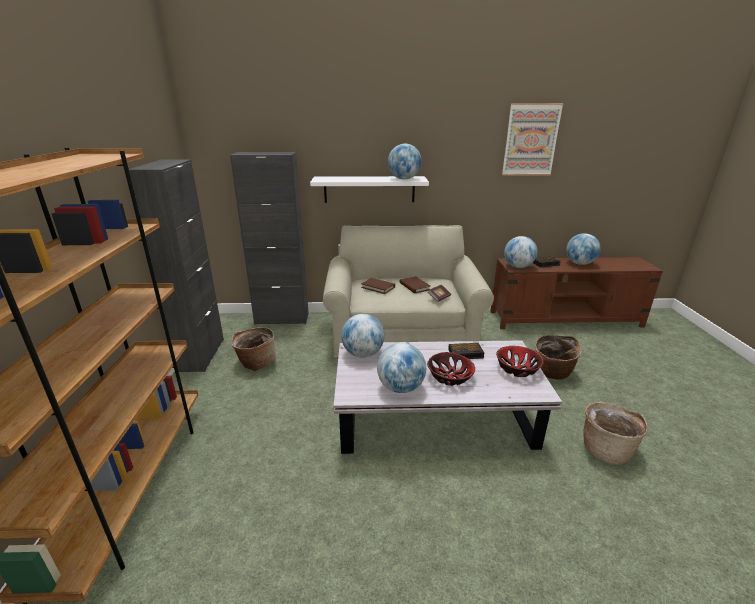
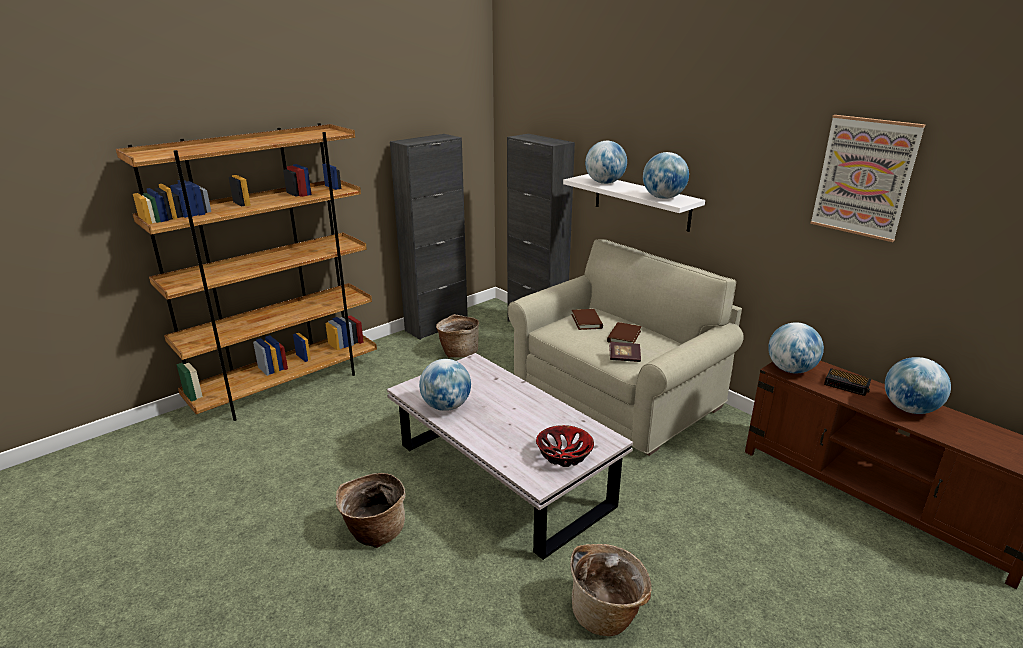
camera: 50 degrees right, 0 degrees up
globe [341,314,385,358] -> globe moved to [585,141,627,184]
bowl [427,352,475,386] -> none
alarm clock [448,343,484,360] -> none
basket [535,335,582,380] -> basket moved to [336,473,406,548]

